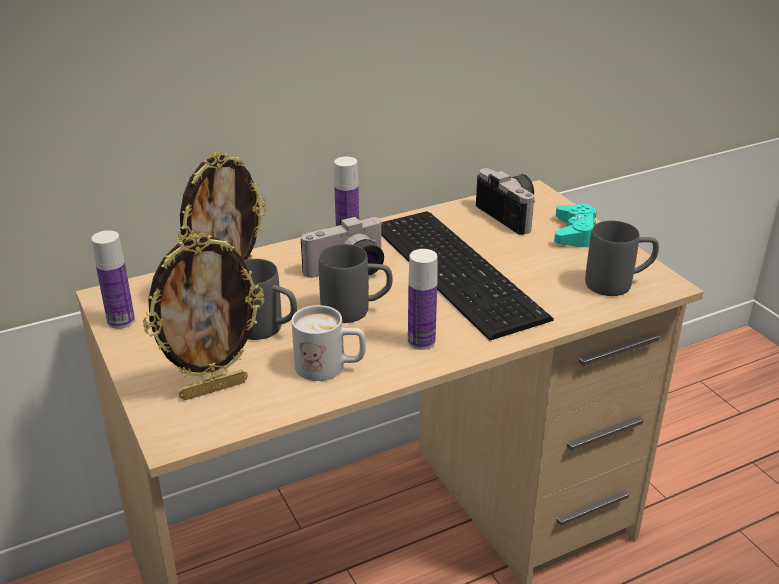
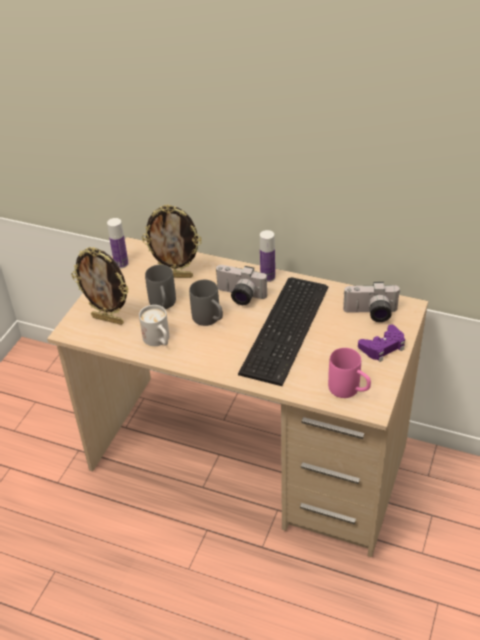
camera: 50 degrees right, 10 degrees up
bottle [408,249,437,350] -> none
camera [476,168,535,235] -> camera turned 75 degrees clockwise [343,282,401,322]
turquoise game controller [554,204,596,247] -> purple game controller [358,324,405,362]
grey mug [585,221,659,296] -> pink mug [328,348,371,398]

